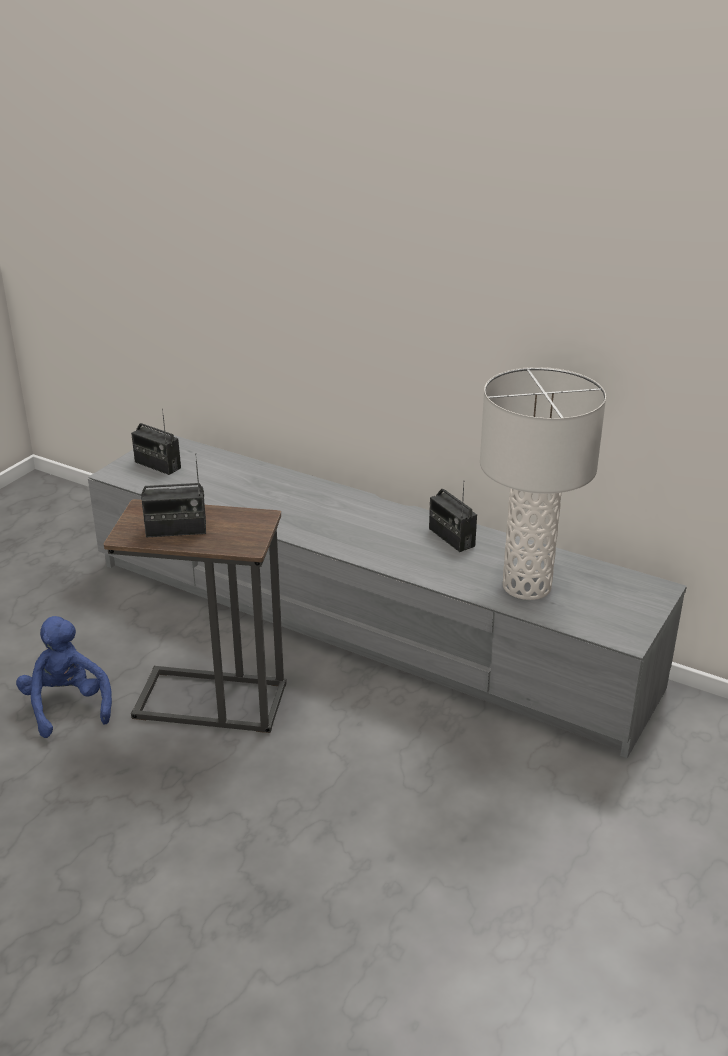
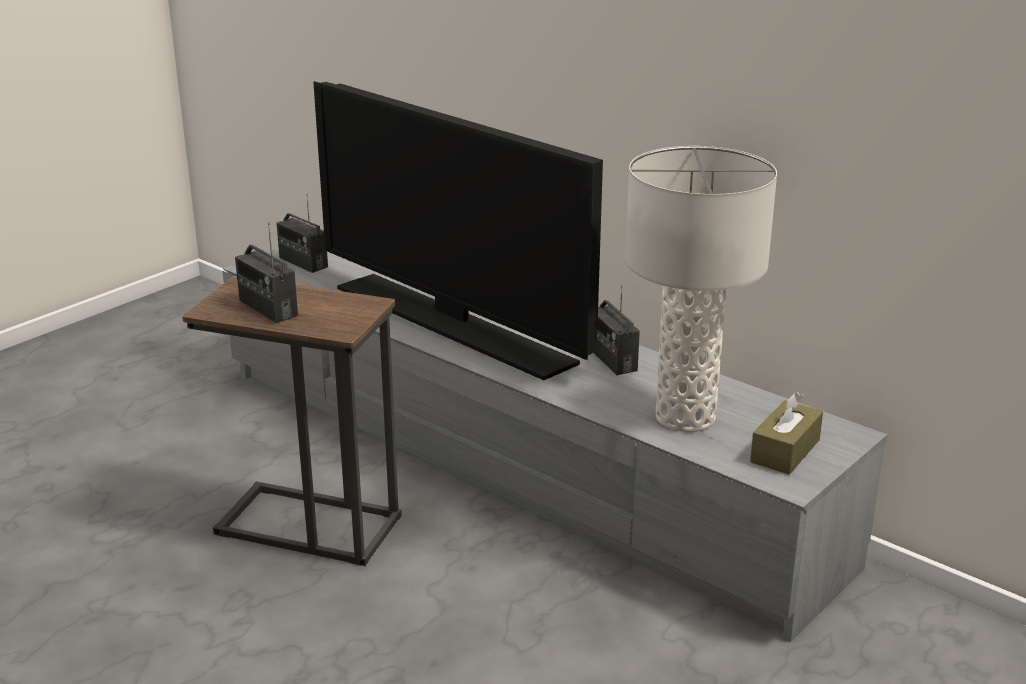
camera: 10 degrees right, 5 degrees down
blue plush toy [16,616,112,738] -> none
radio [141,453,206,538] -> radio turned 45 degrees clockwise [235,222,298,323]
none -> television [313,81,603,380]
none -> brown tissue box [750,391,823,474]

